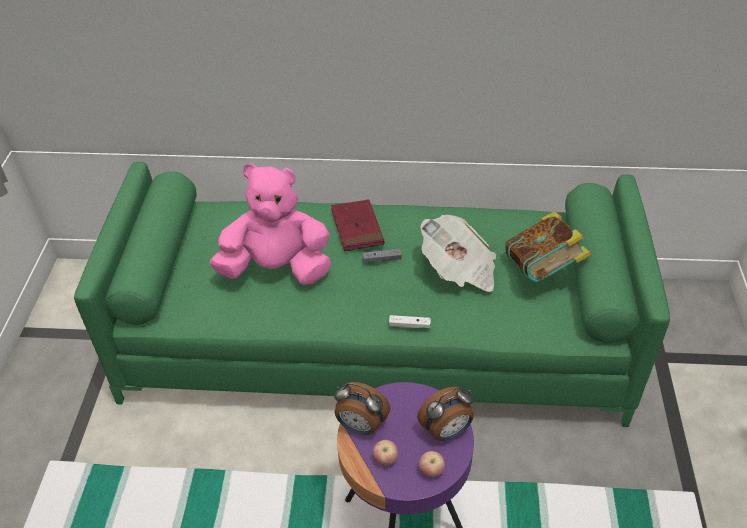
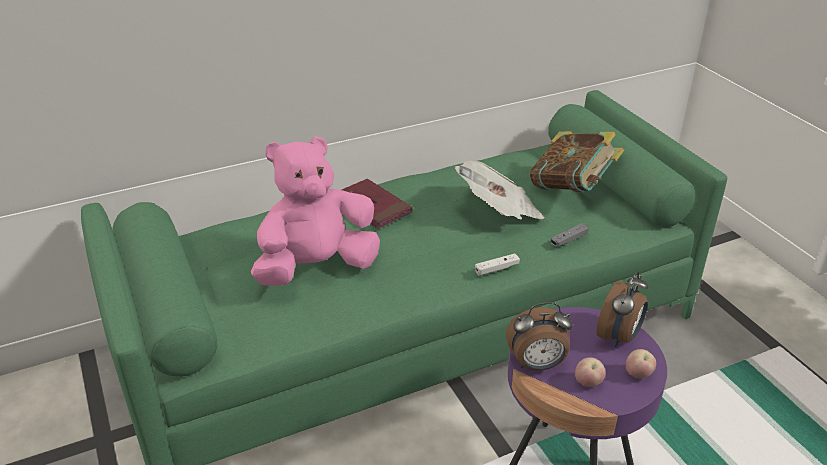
camera: 30 degrees left, 10 degrees down
grey game controller [363,249,402,262] -> grey game controller moved to [550,223,589,247]

